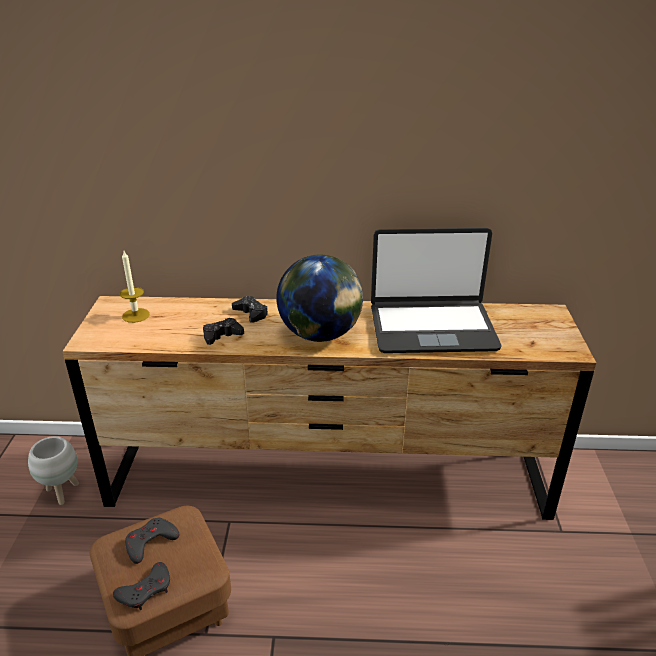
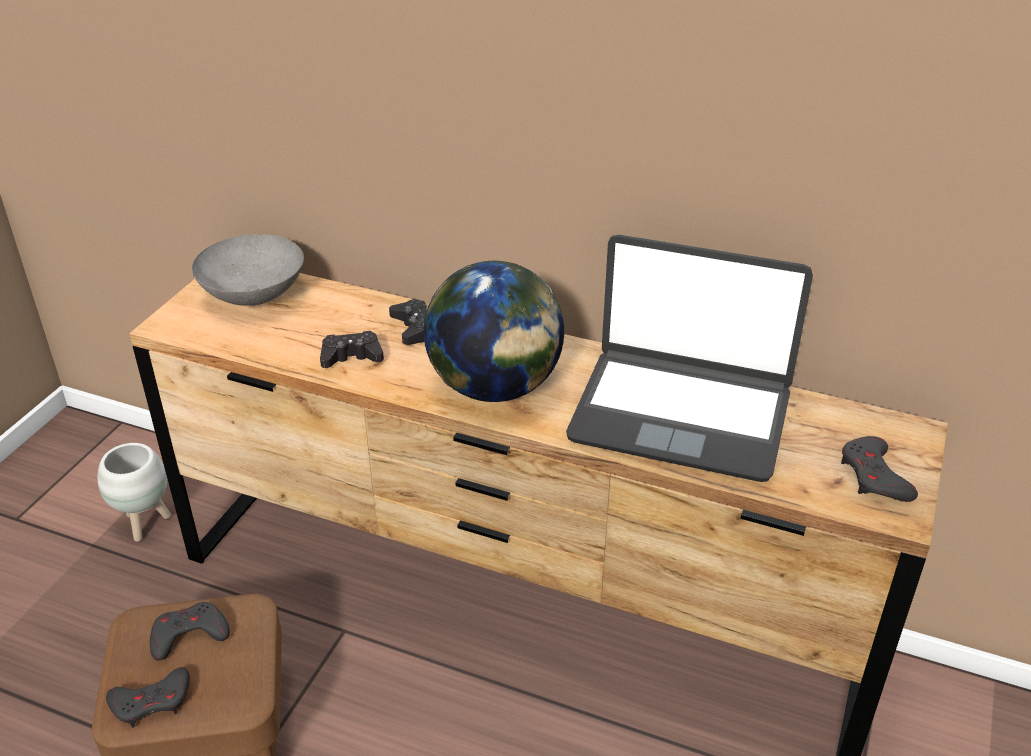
camera: 20 degrees right, 5 degrees up
candle [120,251,150,323] -> grey bowl [192,234,304,306]
none -> grey game controller [841,436,918,502]

